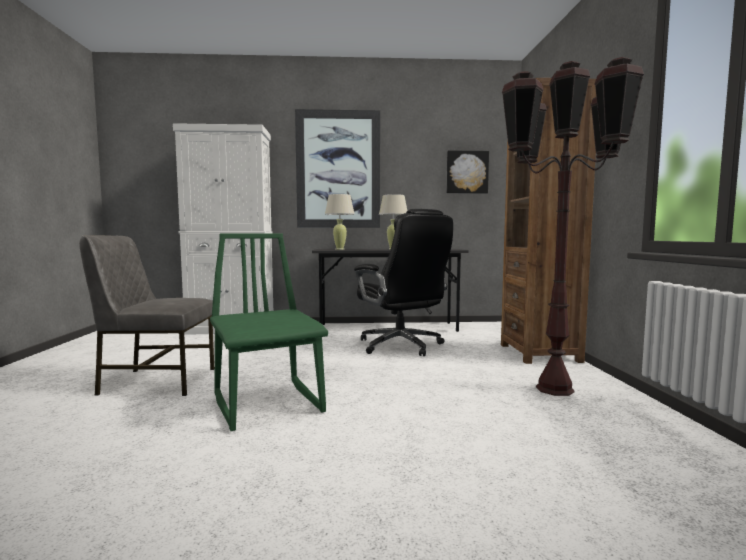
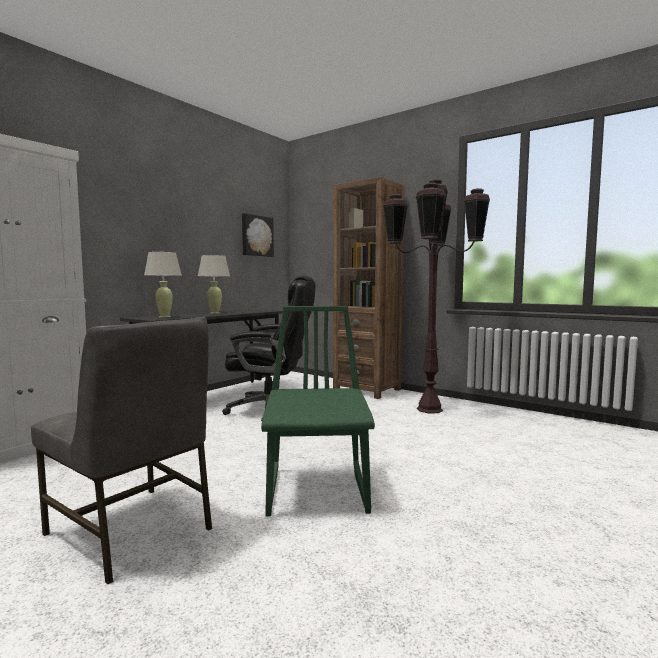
camera: 50 degrees left, 0 degrees up
grey chair [79,235,214,396] -> grey chair turned 90 degrees counterclockwise [31,317,212,584]
green chair [210,233,328,431] -> green chair turned 75 degrees clockwise [261,306,375,516]
picture [295,109,380,228] -> none

